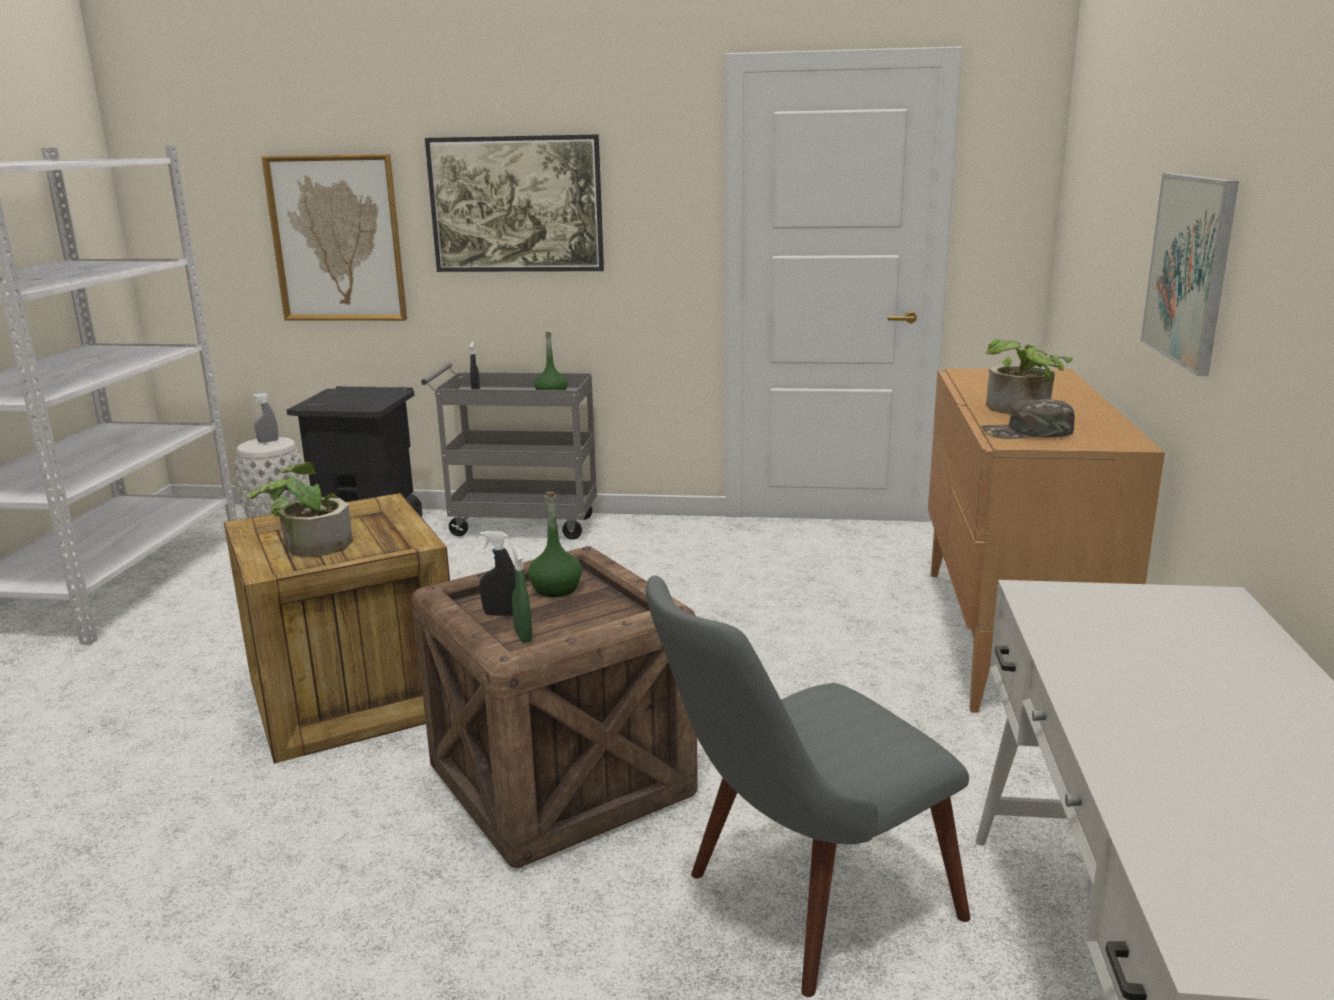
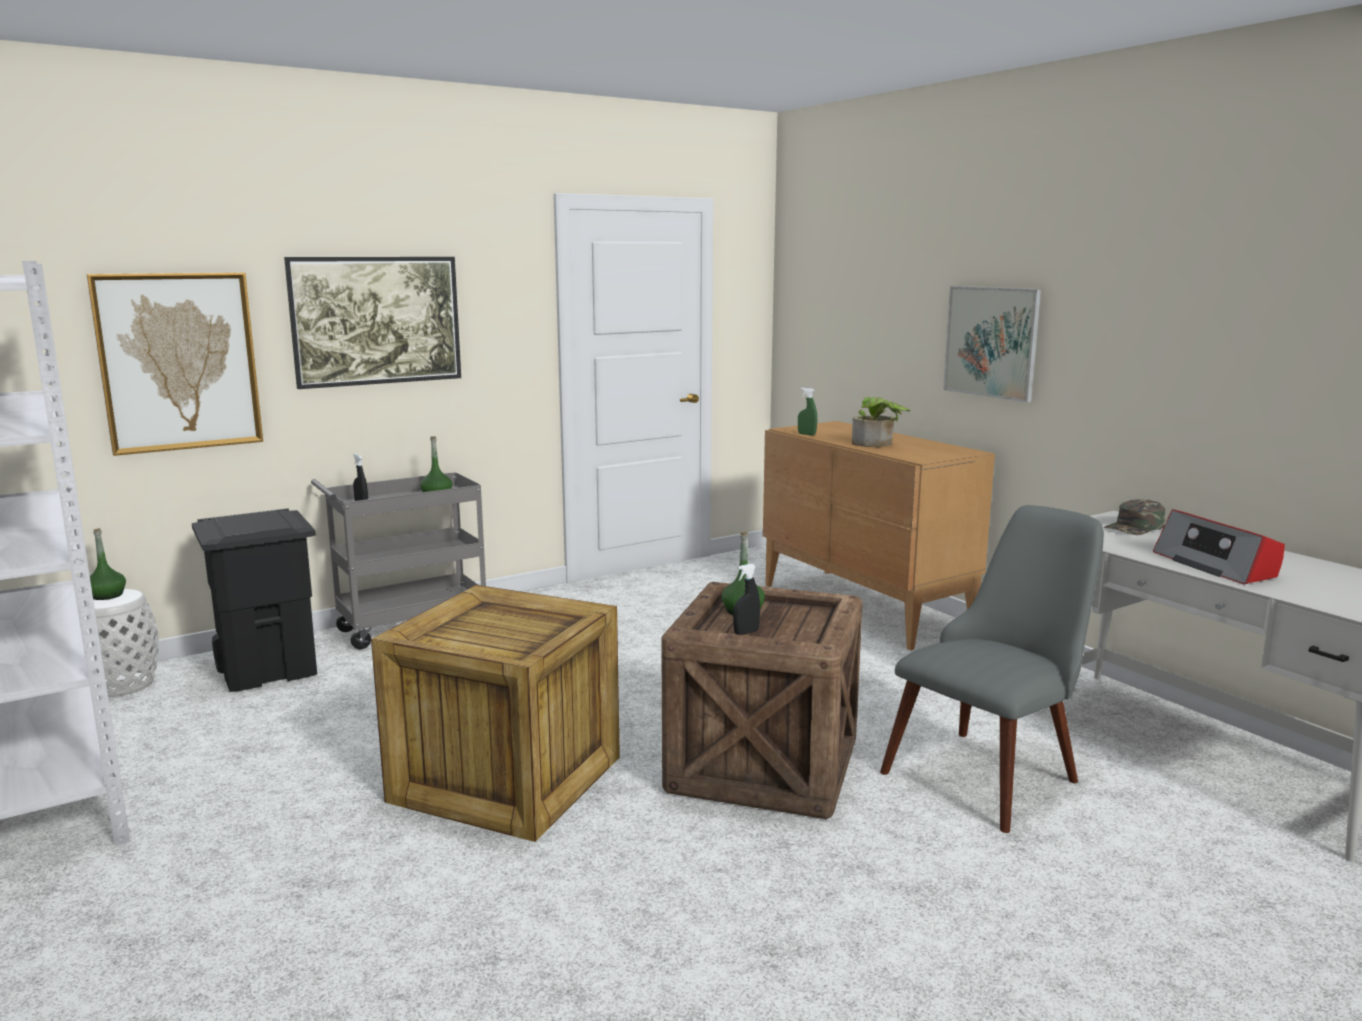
camera: 40 degrees left, 5 degrees down
potted plant [248,462,353,557] -> none
grey spray bottle [252,393,278,443] -> green bottle [90,528,126,600]
green spray bottle [512,545,532,643] -> green spray bottle moved to [798,388,817,435]
grey chair [646,576,970,997] -> grey chair turned 150 degrees counterclockwise [880,505,1104,833]
green cap [981,399,1075,439] -> green cap moved to [1104,499,1165,535]
none -> radio [1153,509,1285,585]

